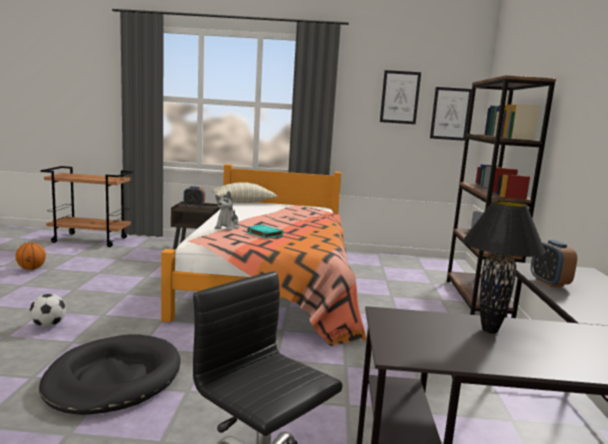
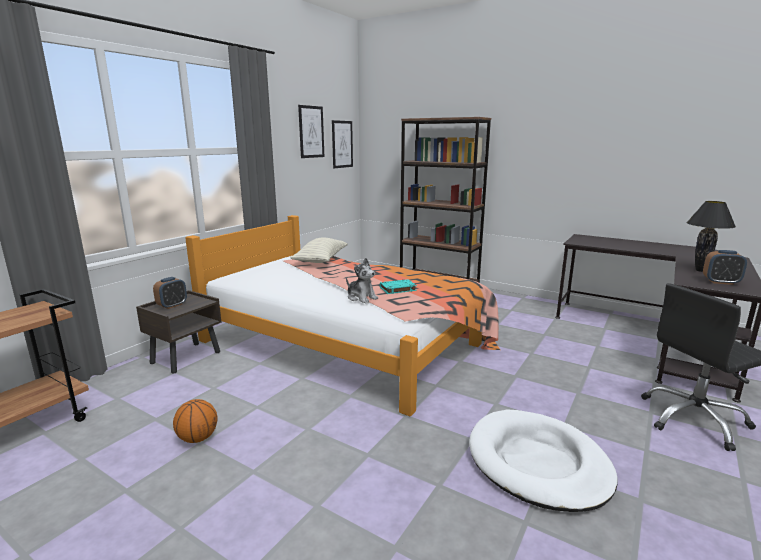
camera: 60 degrees left, 5 degrees up
basketball [15,242,46,270] -> basketball moved to [173,399,218,443]
football [29,294,66,327] -> none
black dog bed [39,334,180,415] -> white dog bed [469,409,618,512]
pillow [211,182,278,203] -> pillow moved to [290,237,348,263]
alarm clock [531,240,577,287] -> alarm clock moved to [703,250,747,285]

